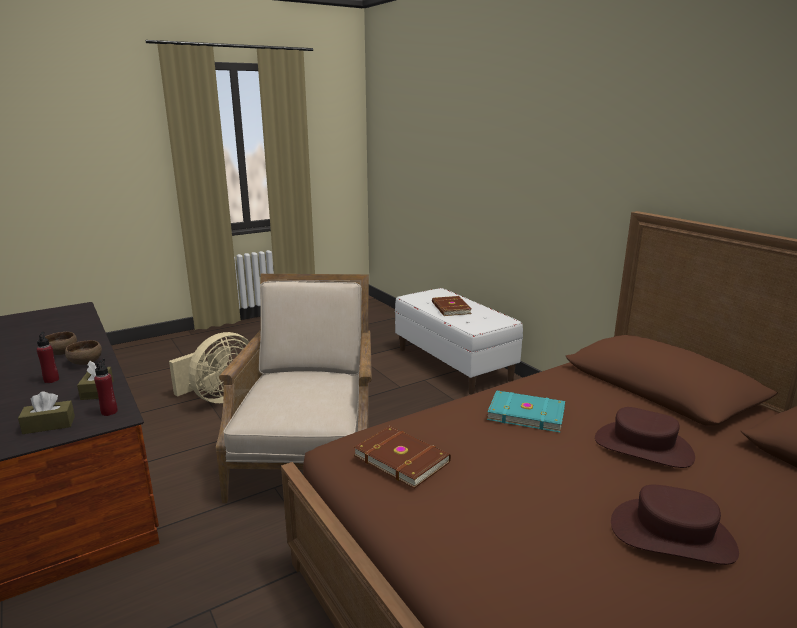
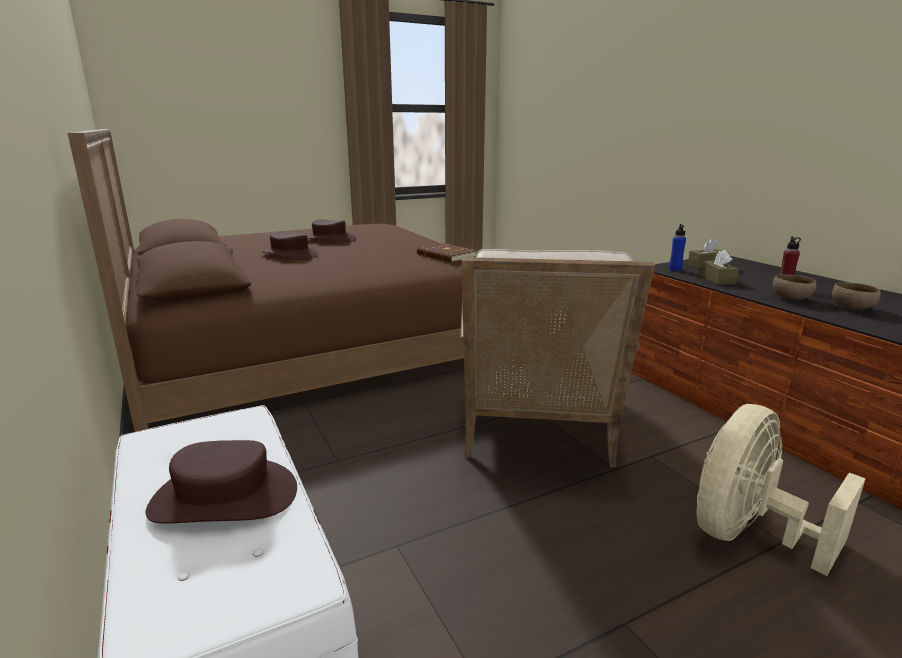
camera: 175 degrees left, 0 degrees up
red bottle [94,359,118,416] -> blue bottle [669,224,686,271]
brown book [432,296,472,316] -> brown hat [145,440,297,524]
turquoise book [487,390,565,432] -> none

